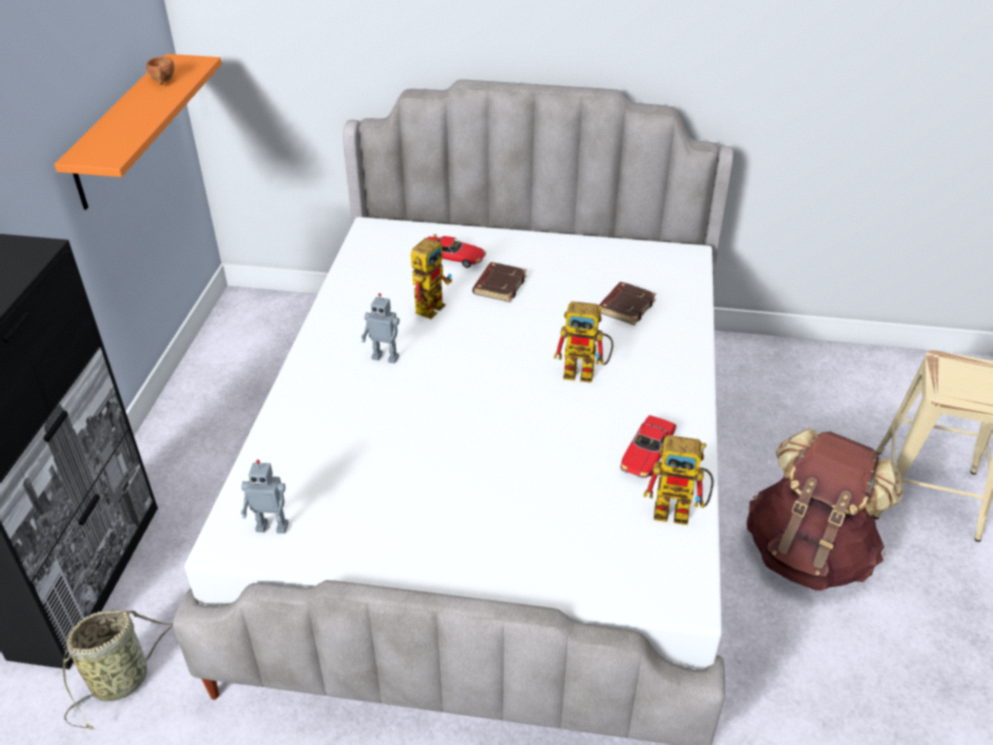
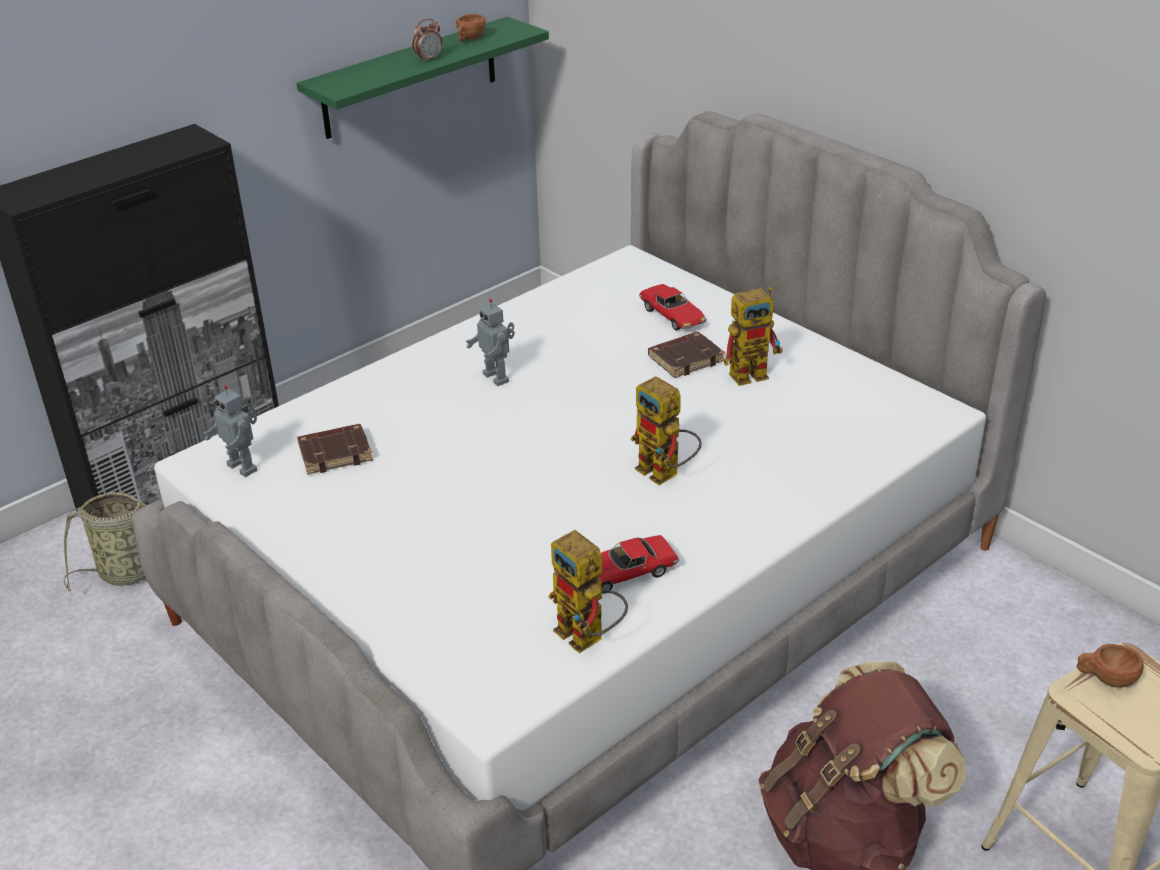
camera: 40 degrees right, 5 degrees down
orange shelf [54,54,222,210] -> green shelf [297,17,549,139]
toy robot [411,234,452,319] -> toy robot moved to [724,286,783,386]
brown book [598,282,656,325] -> brown book moved to [297,424,373,475]
none -> alarm clock [412,19,442,62]
none -> brown cup [1077,644,1144,688]

